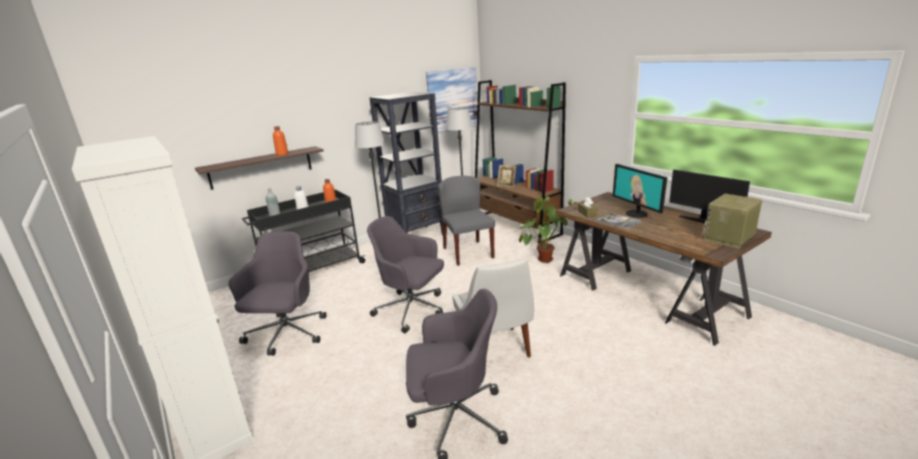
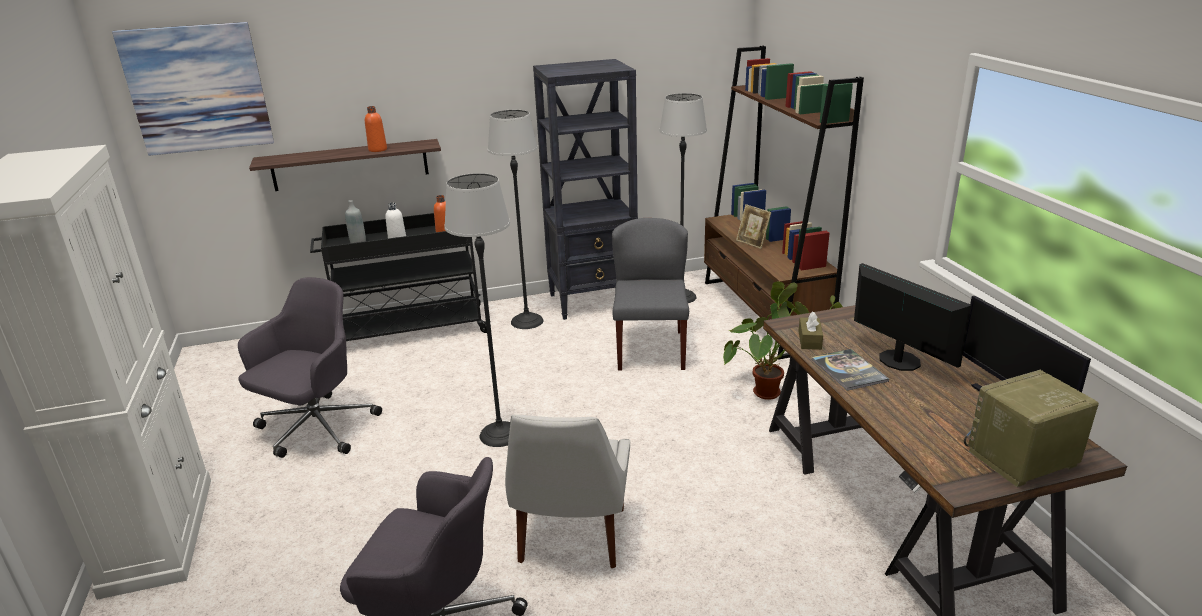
camera: 20 degrees right, 5 degrees up
grey office chair [367,216,444,333] -> floor lamp [444,173,510,447]
picture [426,67,477,134] -> picture moved to [112,22,274,156]
monitor [613,164,667,218] -> monitor turned 150 degrees clockwise [854,263,971,371]

